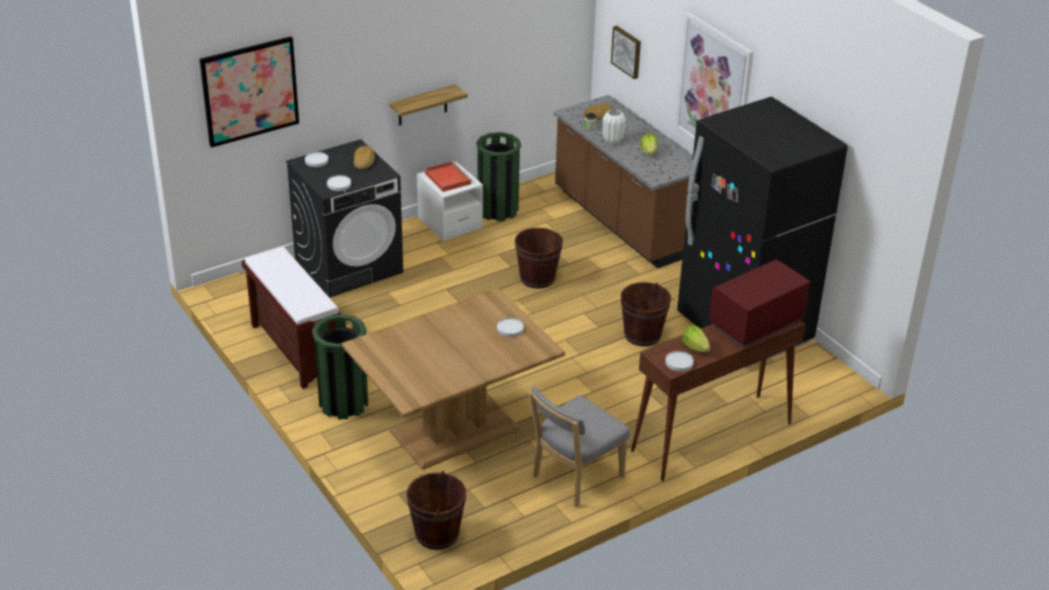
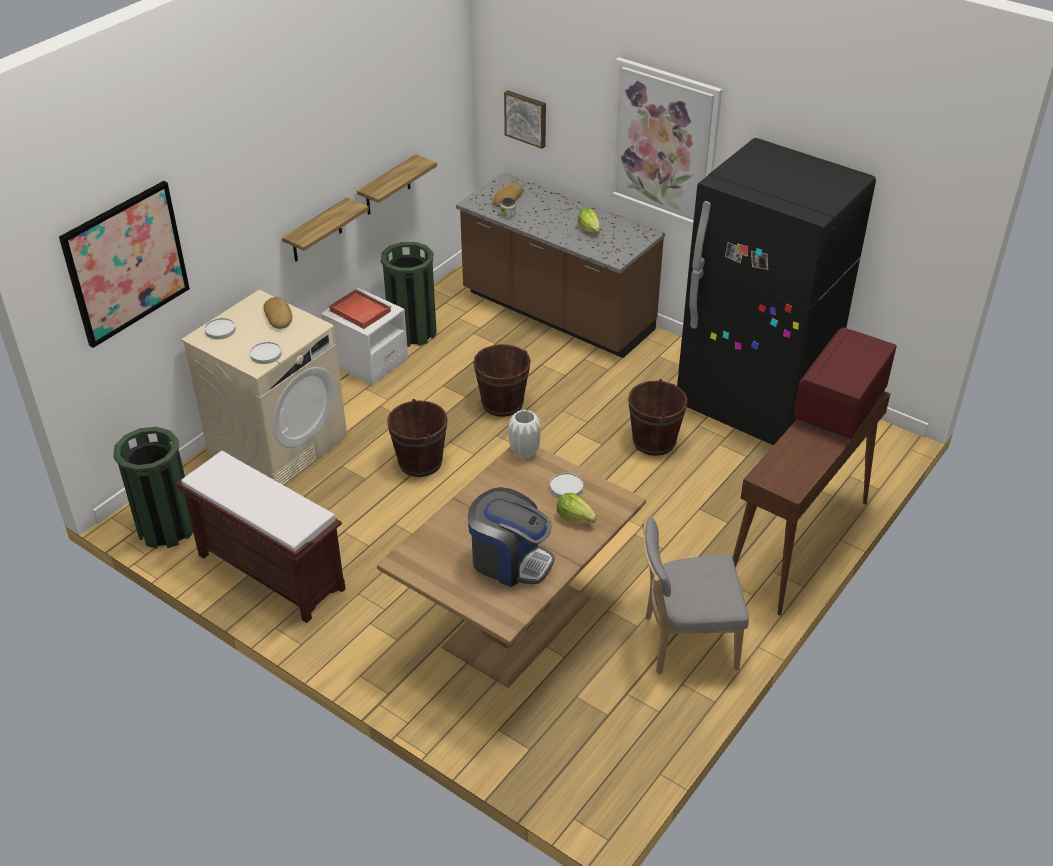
camera: 20 degrees left, 5 degrees up
black washing machine [286,139,403,298] -> beige washing machine [181,290,347,486]
green trash can [312,314,368,419] -> green trash can moved to [113,427,193,549]
brown bucket [406,471,467,550] -> brown bucket moved to [387,399,448,477]
grey chair [529,386,630,507] -> grey chair turned 60 degrees clockwise [642,516,749,674]
white vase [603,109,626,145] -> white vase moved to [508,410,541,459]
white plate [665,351,694,372] -> none
lettuce [682,326,710,352] -> lettuce moved to [557,493,597,523]
none -> shelf [357,154,437,215]
none -> coffee machine [468,487,555,587]

